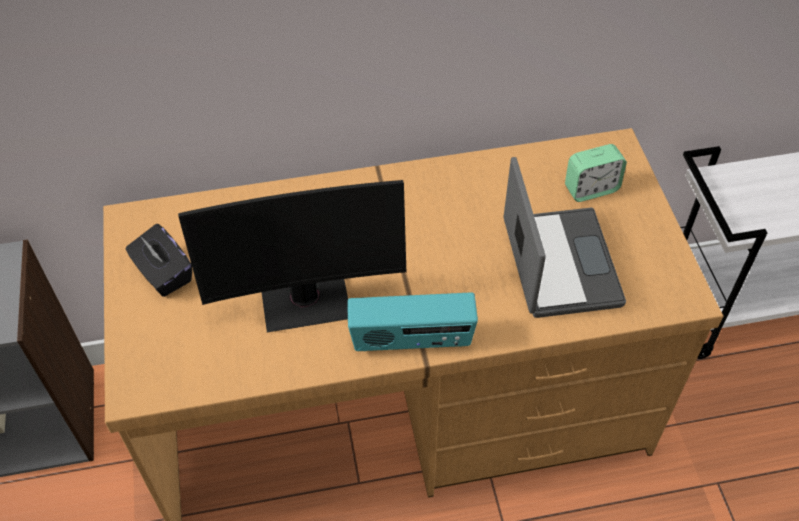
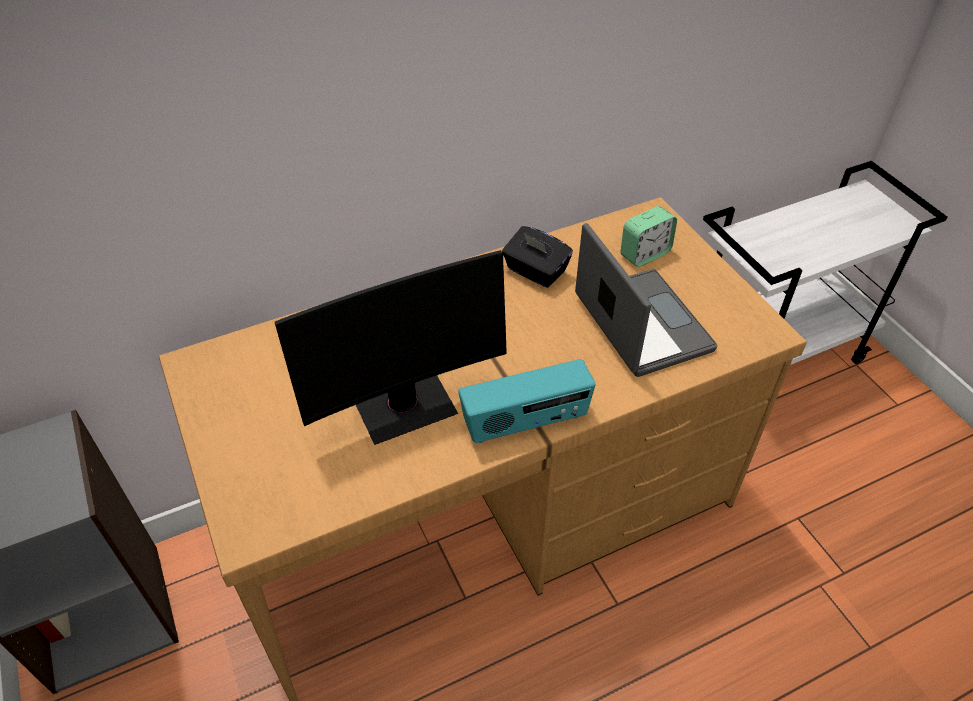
camera: 15 degrees left, 5 degrees down
black tissue box [126,224,192,297] -> black tissue box moved to [502,226,573,288]

